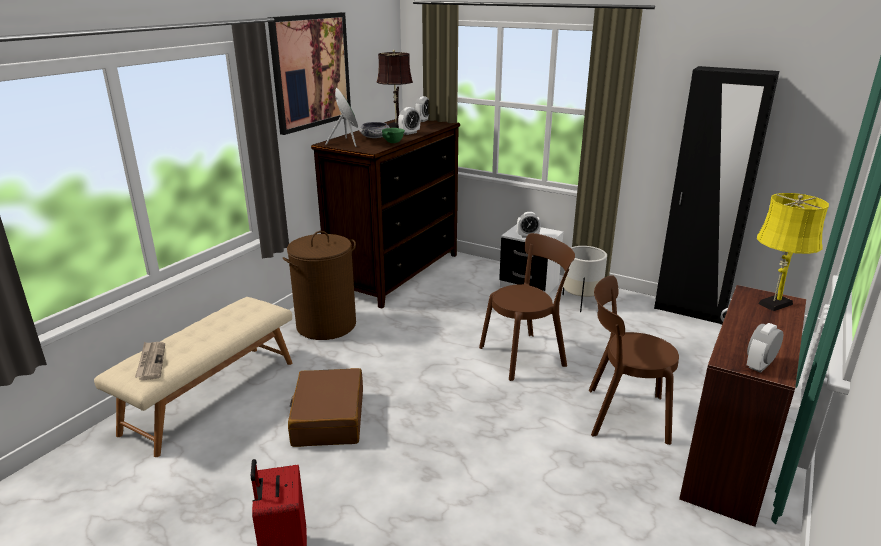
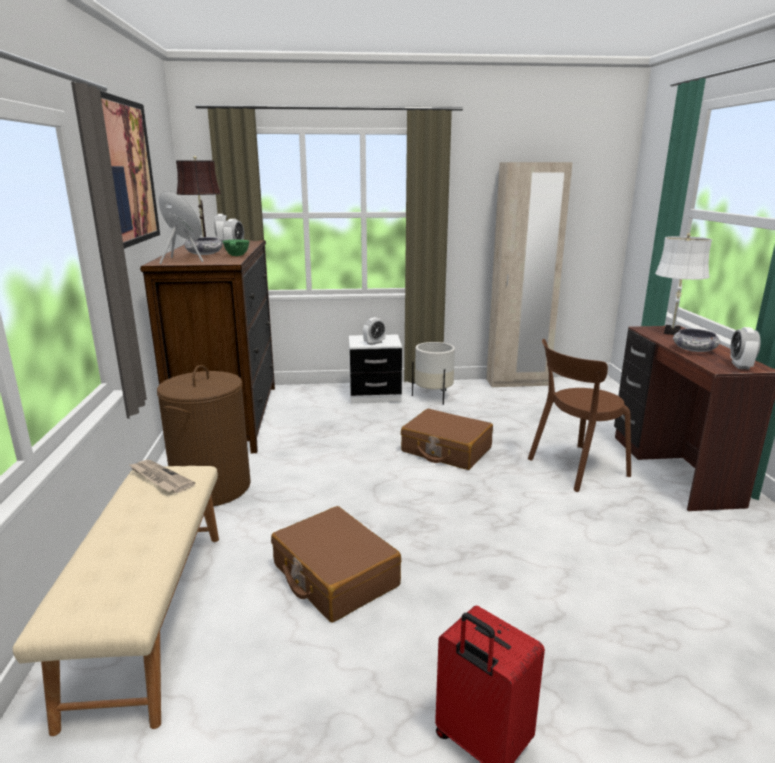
camera: 35 degrees left, 5 degrees down
newspaper [135,342,165,380] -> newspaper moved to [128,460,195,493]
brown chair [479,233,575,381] -> brown suitcase [401,409,493,470]
black wardrobe [654,66,779,325] -> beige wardrobe [486,162,573,388]
yellow table lamp [757,193,829,311] -> white table lamp [655,233,712,335]
none -> bowl [673,329,720,352]

